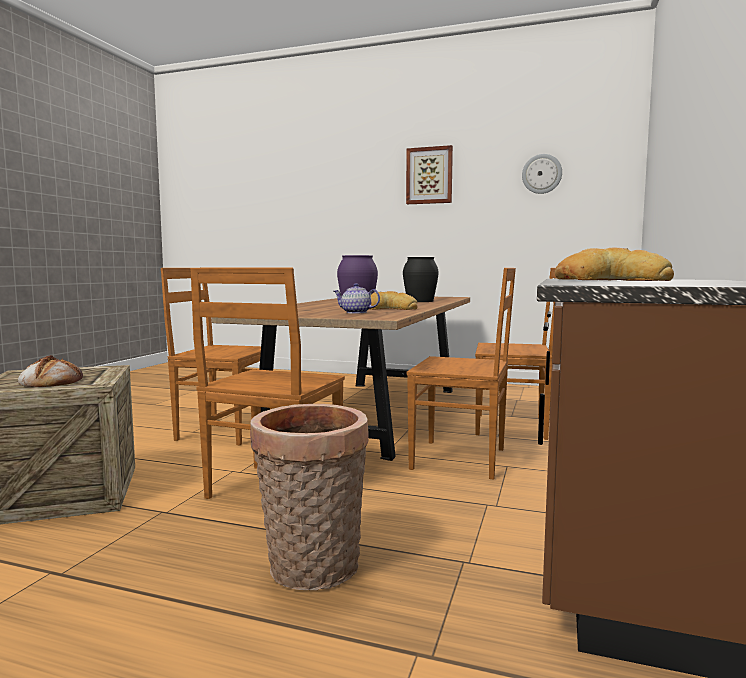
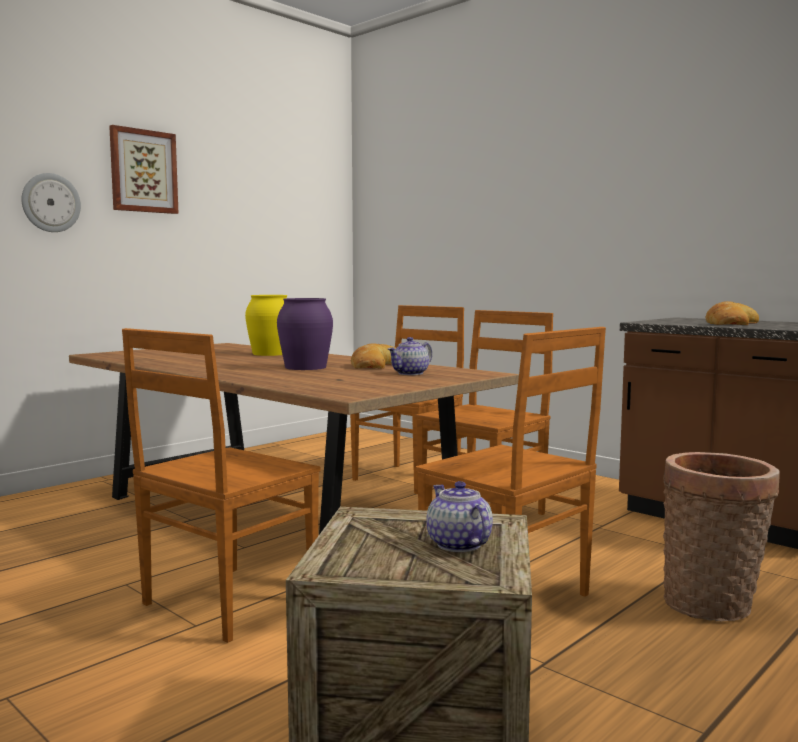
camera: 65 degrees left, 0 degrees up
bread [18,355,83,387] -> teapot [426,481,493,552]
black vase [403,257,438,302] -> yellow vase [245,295,287,356]
wall clock [522,154,562,194] -> wall clock moved to [21,173,81,232]

